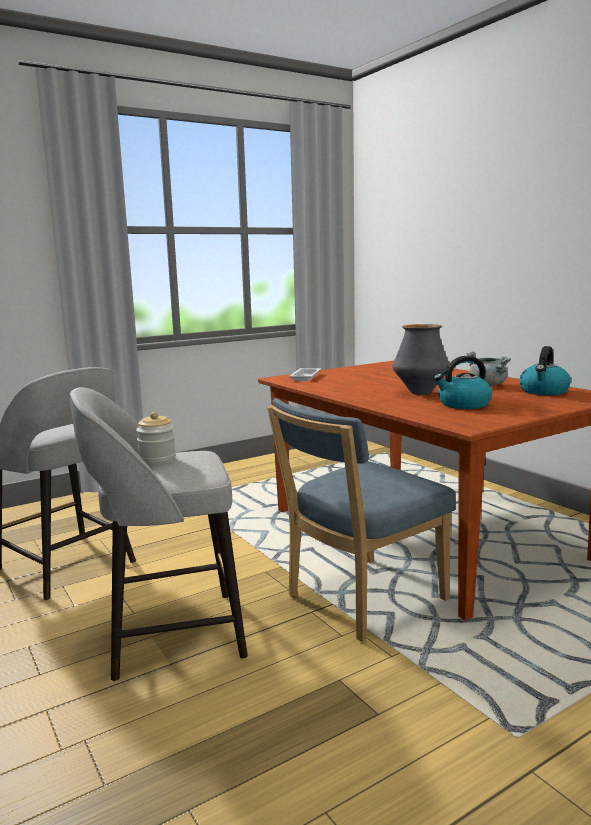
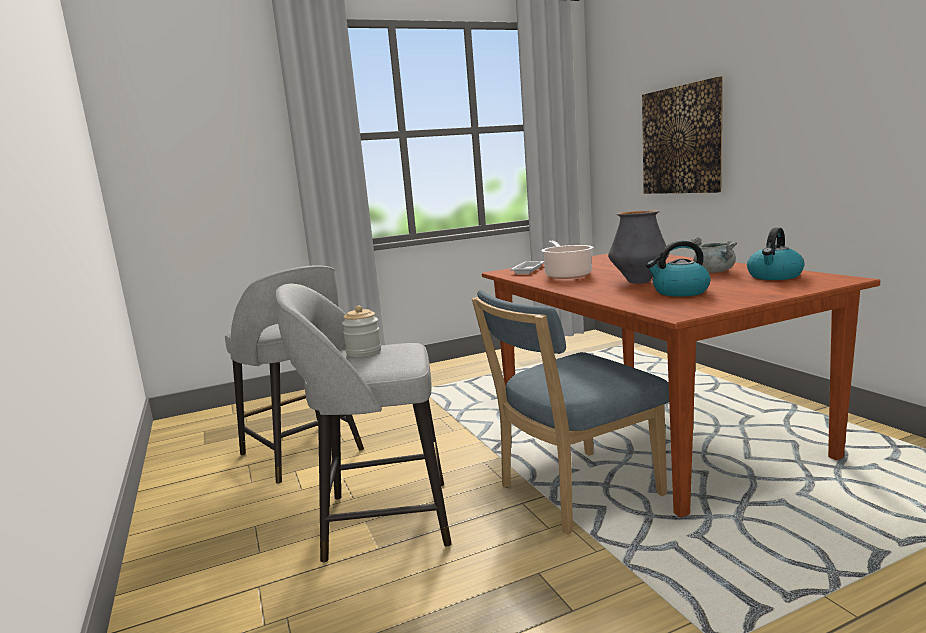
camera: 10 degrees right, 0 degrees up
none -> cooking pot [541,241,594,279]
none -> picture [642,77,723,194]

